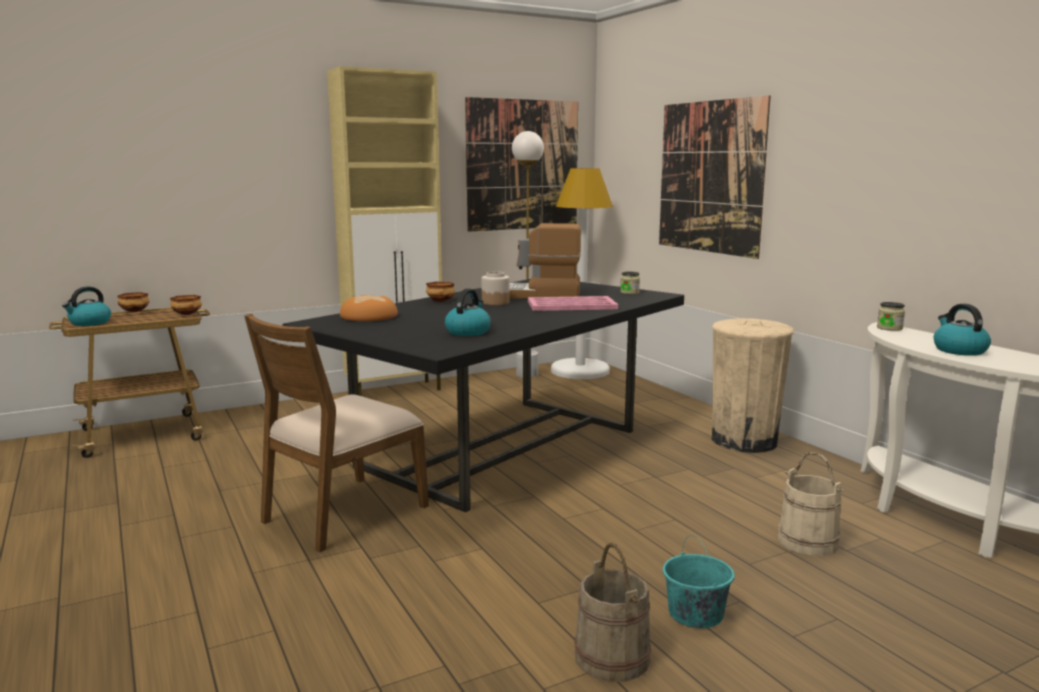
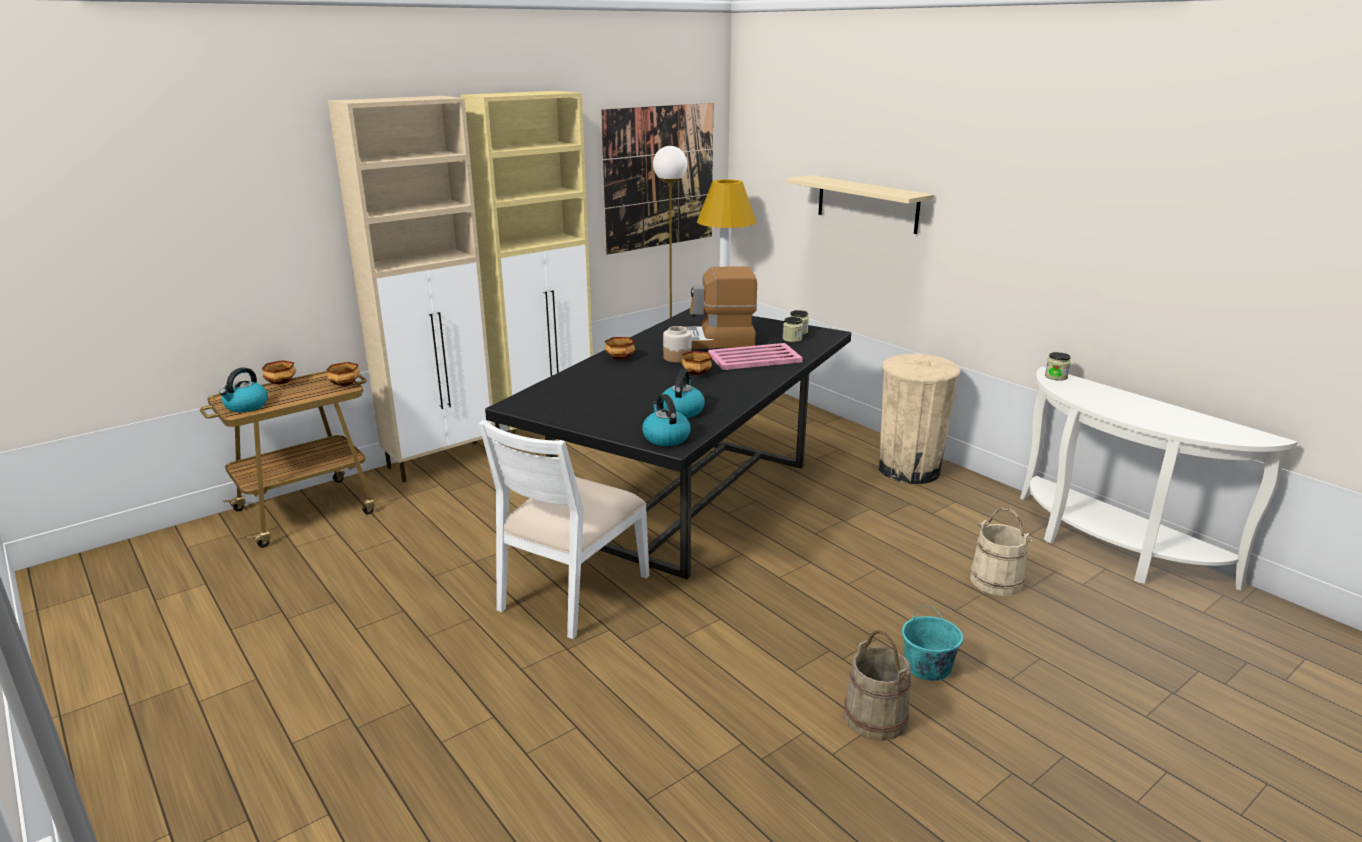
camera: 10 degrees left, 10 degrees up
brown chair [244,313,429,552] -> white chair [479,420,649,639]
bread [340,295,398,321] -> none
picture [659,95,771,259] -> beige shelf [786,175,934,234]
kettle [934,304,991,356] -> kettle moved to [642,394,691,446]
none -> beige cabinet [328,96,495,483]
none -> bowl [681,351,712,376]
none -> jar [783,317,803,342]

